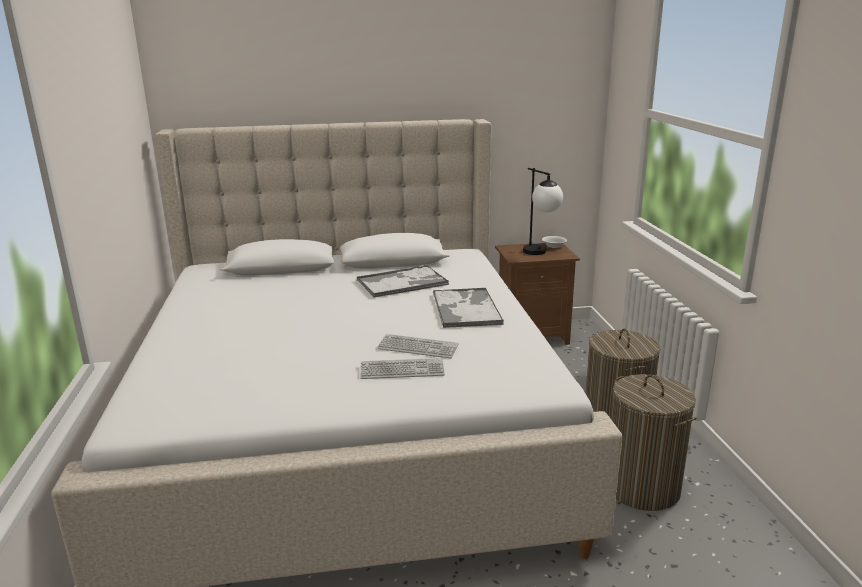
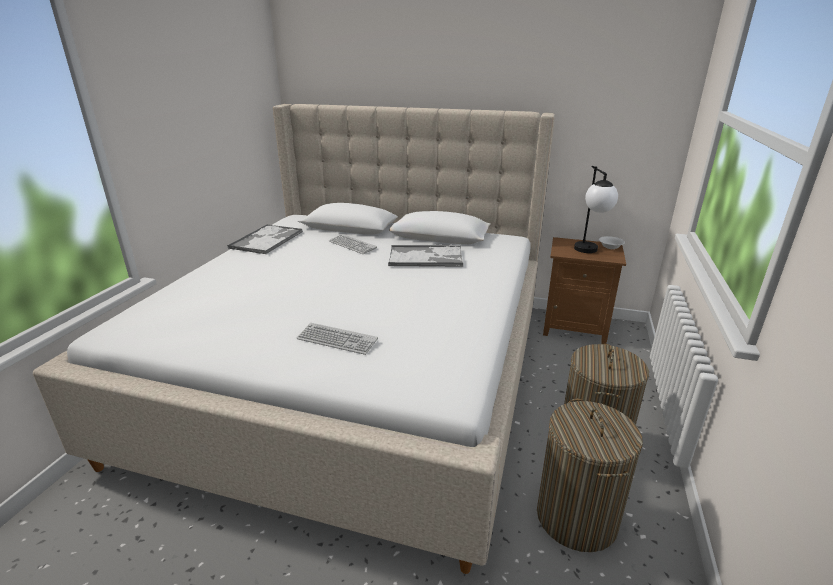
camera: 25 degrees right, 5 degrees up
keyboard [377,334,459,358] -> keyboard moved to [329,234,377,254]
tray [433,288,504,328] -> tray moved to [227,224,303,254]

